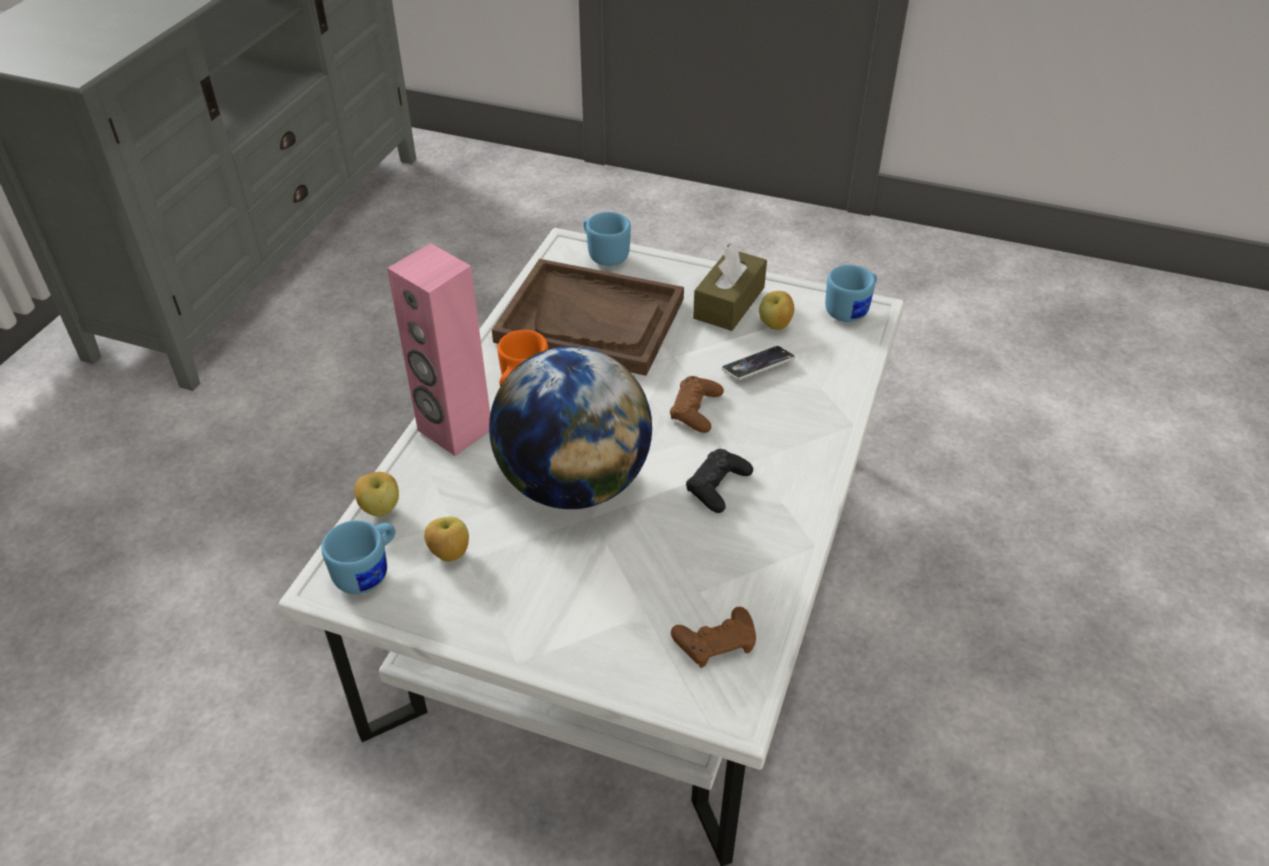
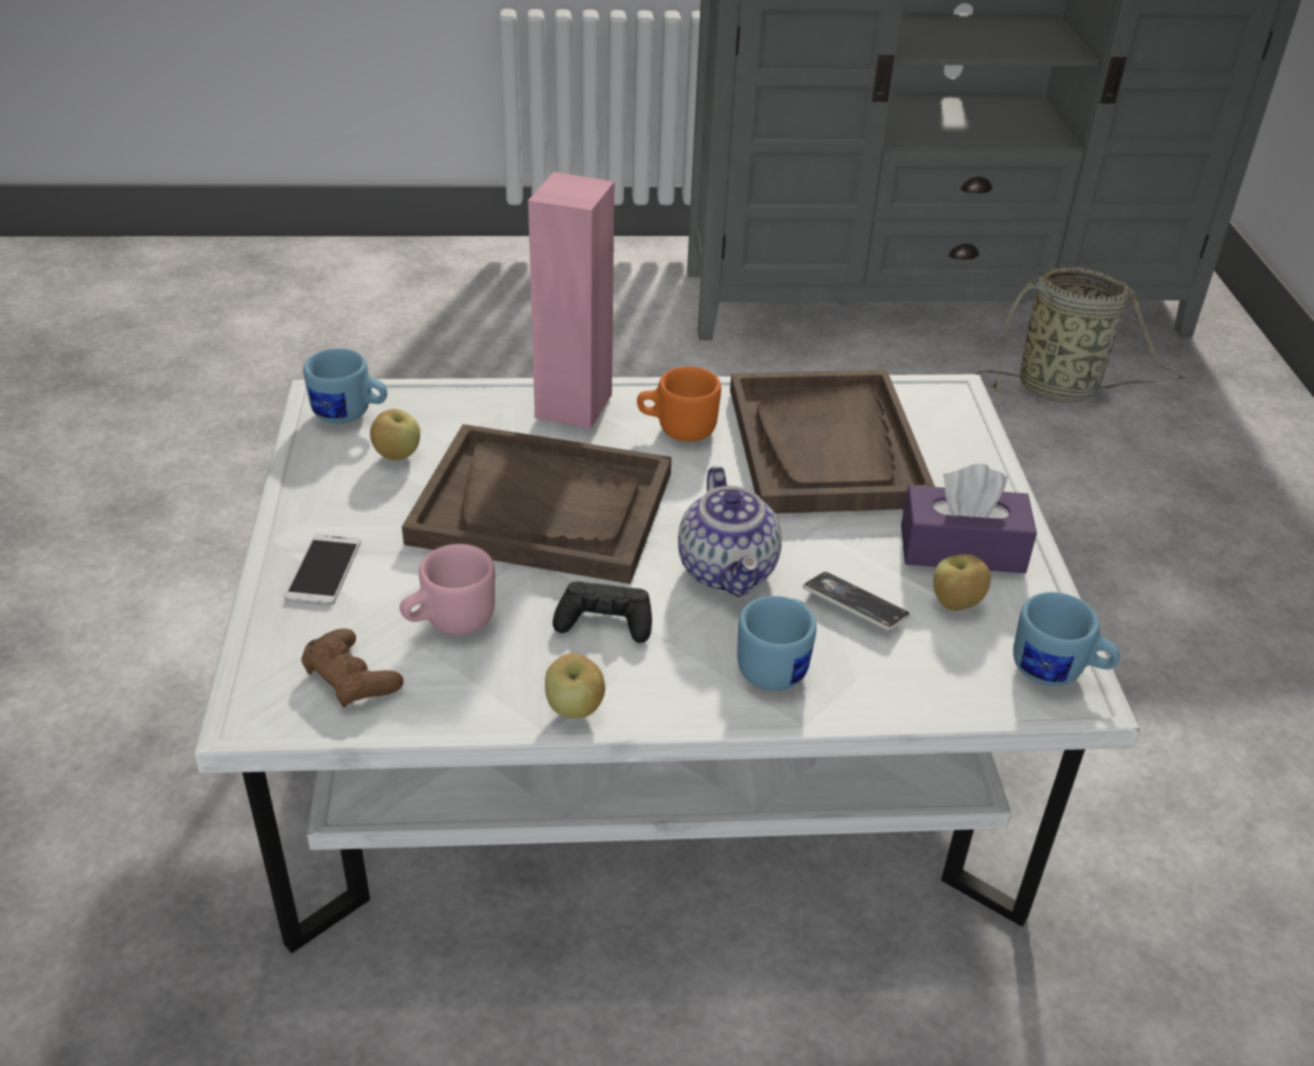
camera: 65 degrees right, 5 degrees down
apple [354,472,399,516] -> apple moved to [545,653,605,719]
globe [489,346,652,509] -> brown tray [402,424,672,584]
blue mug [583,212,631,266] -> blue mug moved to [737,596,817,691]
brown game controller [670,376,724,433] -> teapot [678,466,782,597]
brown tissue box [693,243,767,331] -> purple tissue box [901,464,1037,573]
none -> phone [284,534,361,606]
none -> pink mug [400,544,495,635]
none -> basket [975,267,1186,403]

